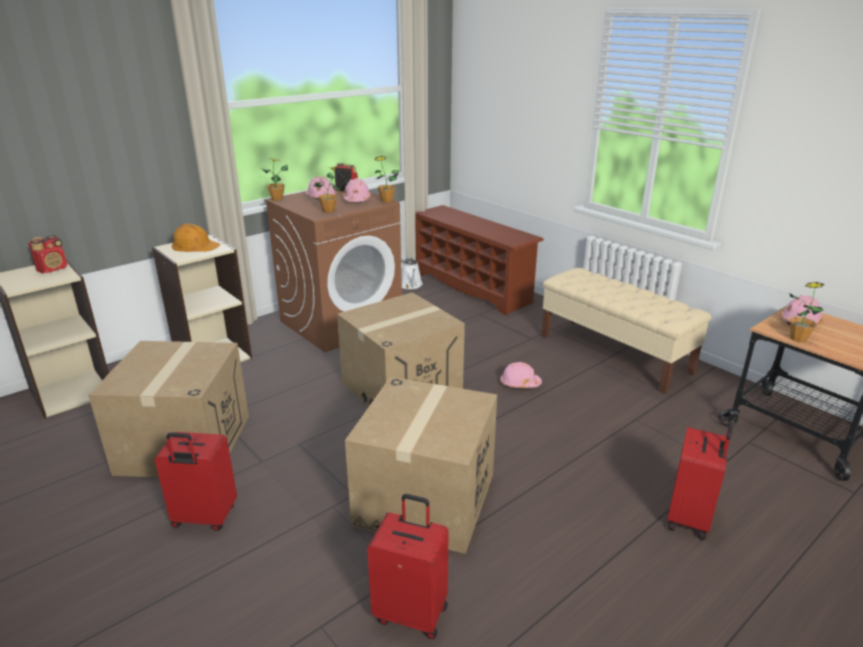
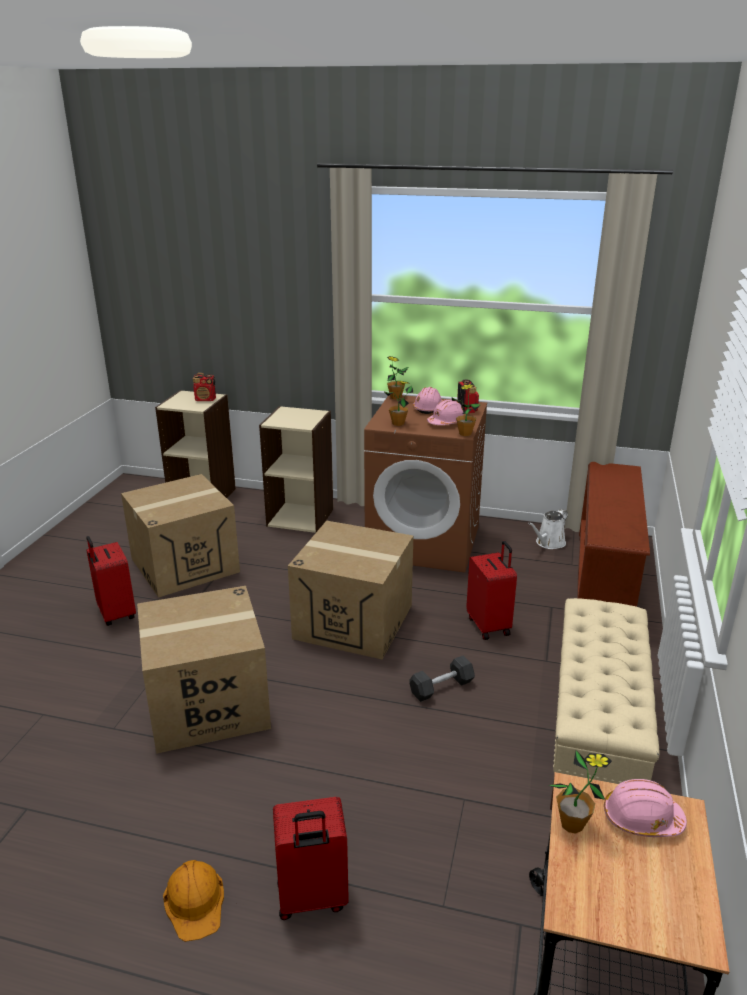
camera: 55 degrees right, 0 degrees up
orange hard hat [171,224,221,252] -> orange hard hat moved to [163,860,224,942]
red suitcase [367,494,449,639] -> red suitcase moved to [466,541,517,640]
pink hard hat [500,362,542,388] -> grey dumbbell [409,656,475,702]

